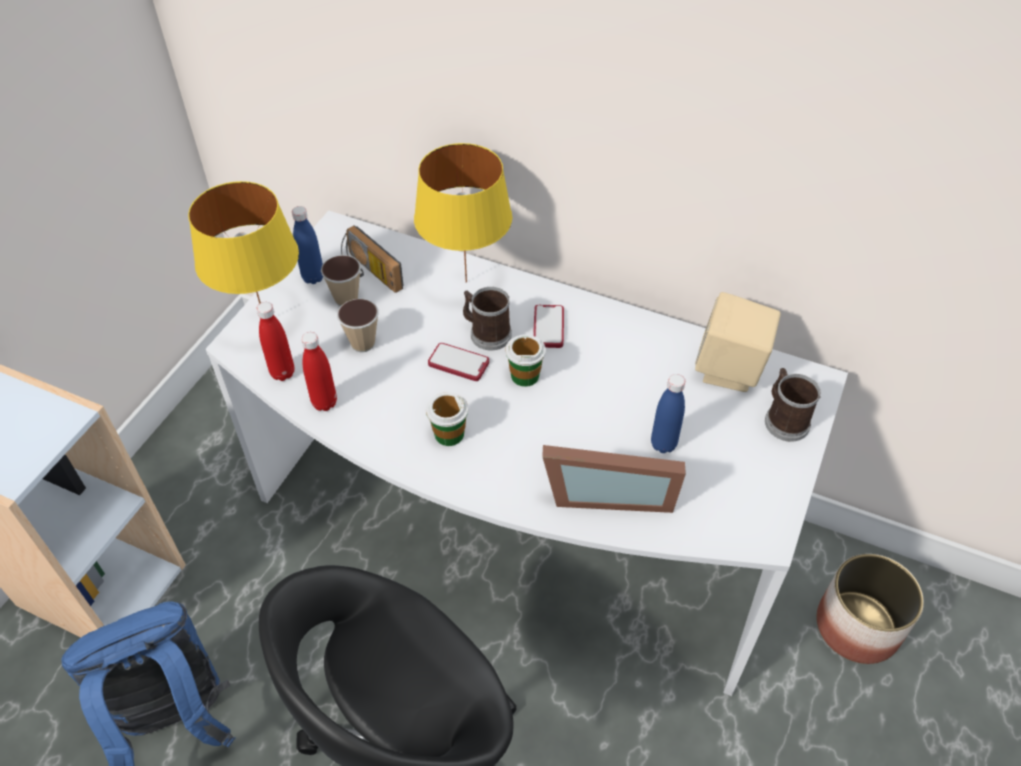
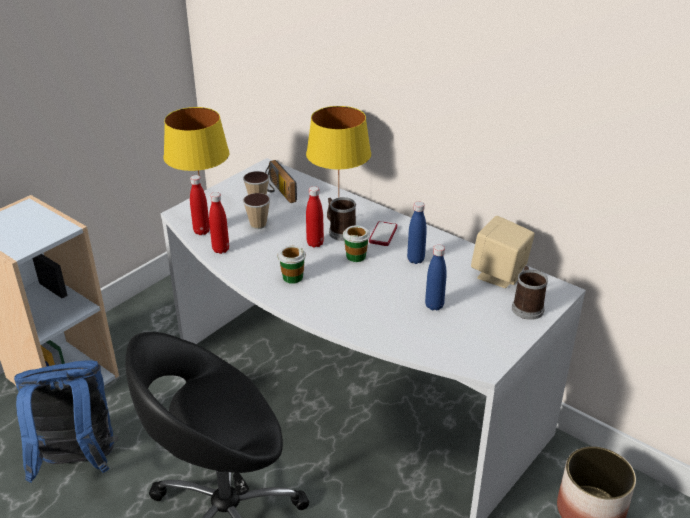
camera: 15 degrees right, 15 degrees down
blue bottle [292,206,323,284] -> blue bottle moved to [407,201,427,264]
phone [428,343,489,381] -> red bottle [306,186,324,248]
picture frame [542,445,686,513] -> none

